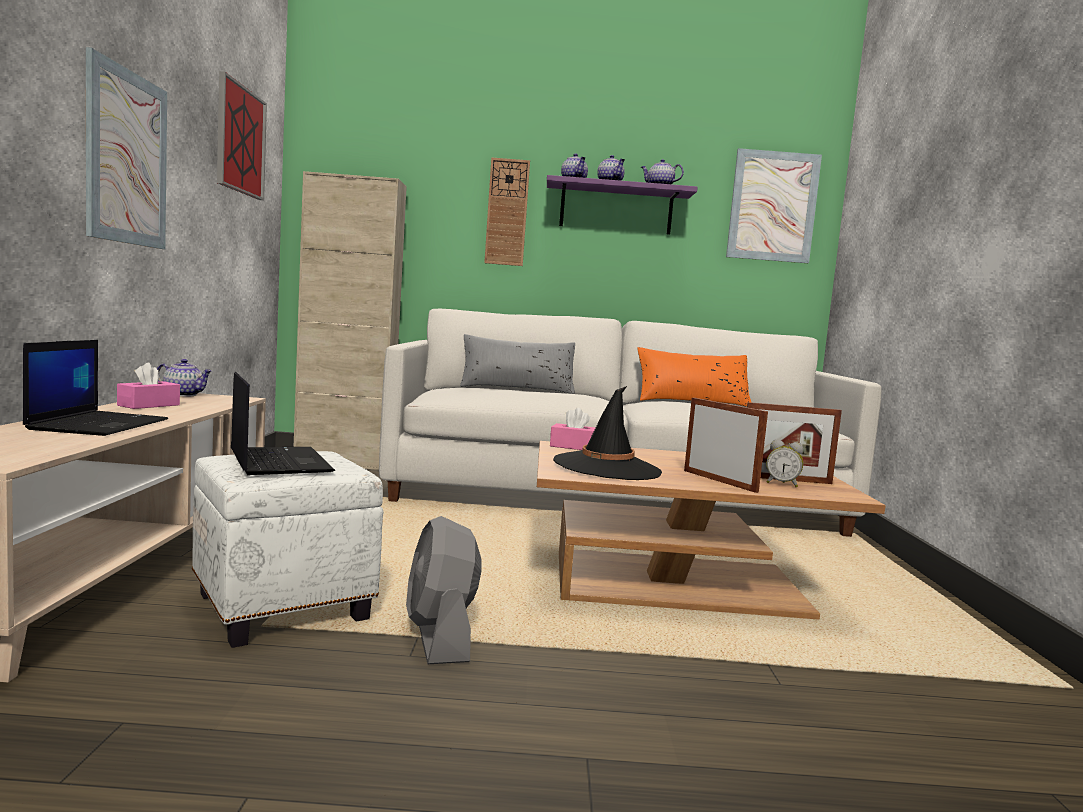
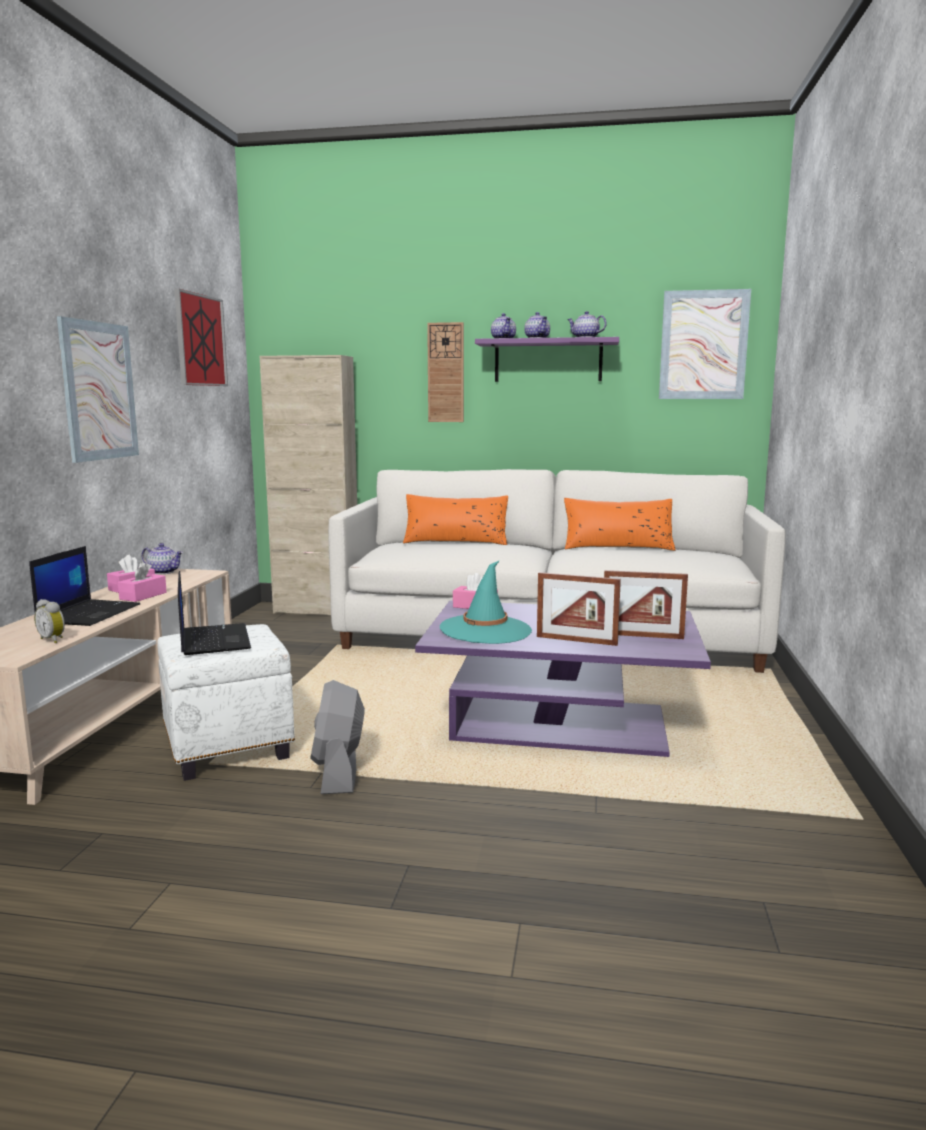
camera: 10 degrees right, 5 degrees up
grey pillow [460,334,575,394] -> orange pillow [403,494,508,545]
brown coffee table [537,441,886,620] -> purple coffee table [415,600,711,757]
black hat [553,386,662,480] -> turquoise hat [440,560,532,644]
picture frame [684,398,768,493] -> picture frame turned 135 degrees clockwise [537,572,621,646]
alarm clock [766,440,803,487] -> alarm clock moved to [34,599,65,643]
none -> pink tissue box [118,562,167,602]

